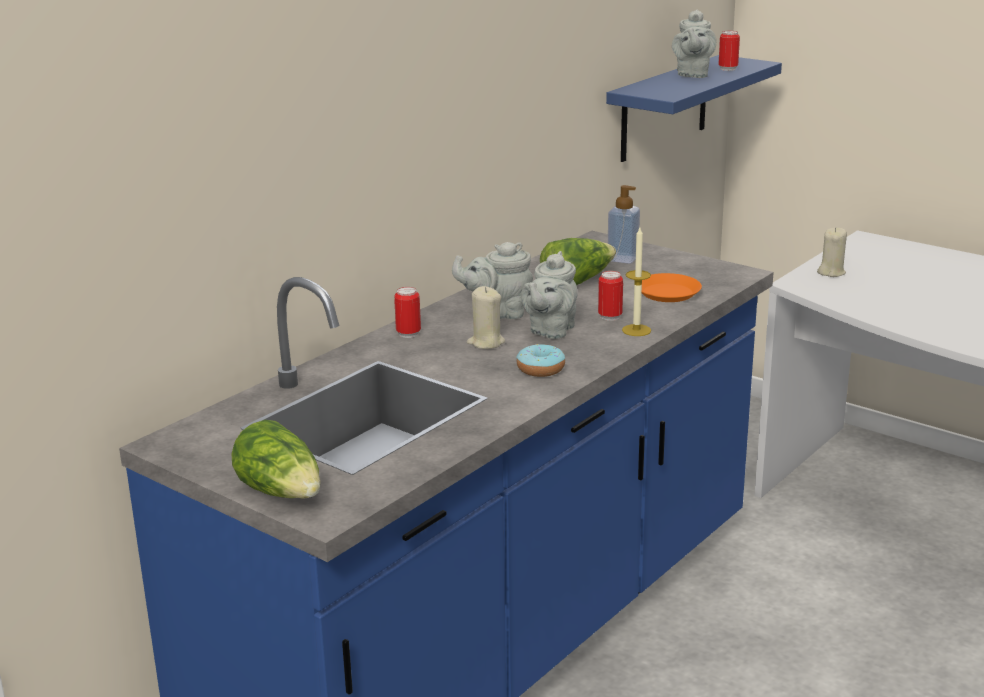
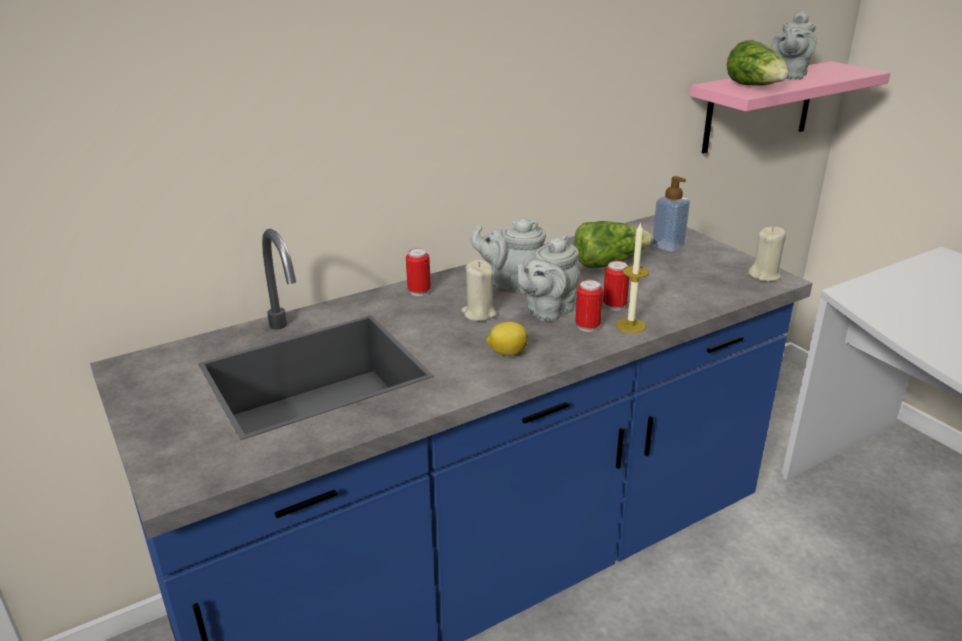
camera: 20 degrees right, 5 degrees up
lettuce [232,420,320,499] -> lettuce moved to [727,40,789,86]
donut [516,344,565,377] -> lemon [486,322,528,356]
blue shelf [606,55,782,162] -> pink shelf [690,61,891,154]
orange plate [642,273,702,302] -> none
can [718,31,740,71] -> can moved to [575,280,603,332]
beige candle [817,227,847,277] -> beige candle moved to [748,226,786,281]

